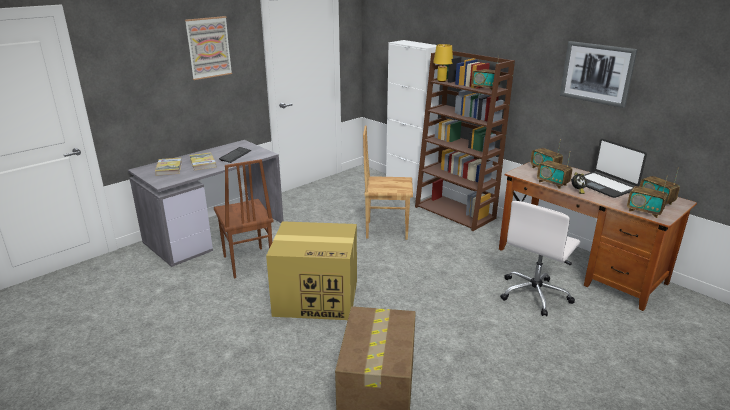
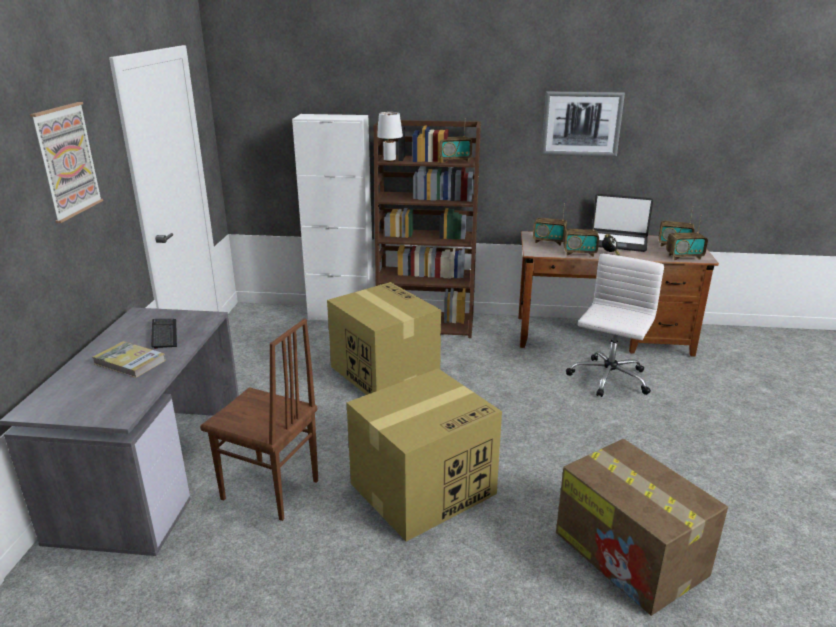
camera: 40 degrees left, 0 degrees up
book [155,158,182,176] -> none
brown chair [363,125,413,240] -> cardboard box [327,282,441,395]
yellow table lamp [433,44,453,82] -> white table lamp [378,112,403,162]
white office chair [500,201,580,316] -> white office chair turned 150 degrees counterclockwise [566,254,664,397]

